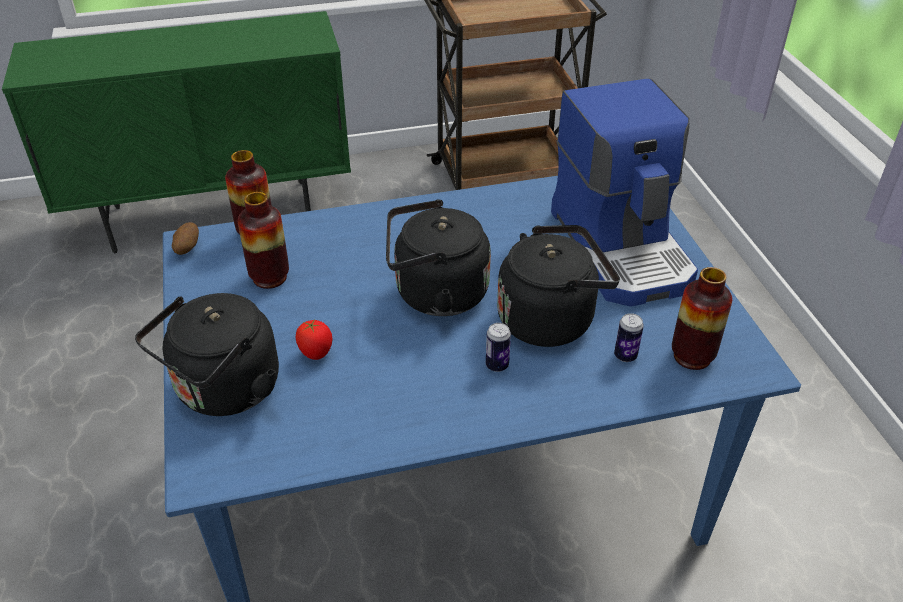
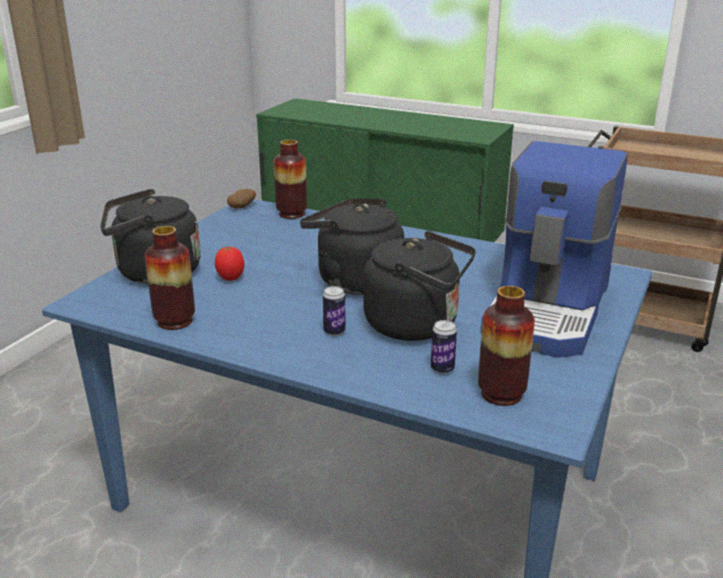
camera: 40 degrees right, 15 degrees down
vase [238,192,289,289] -> vase moved to [145,226,195,330]

